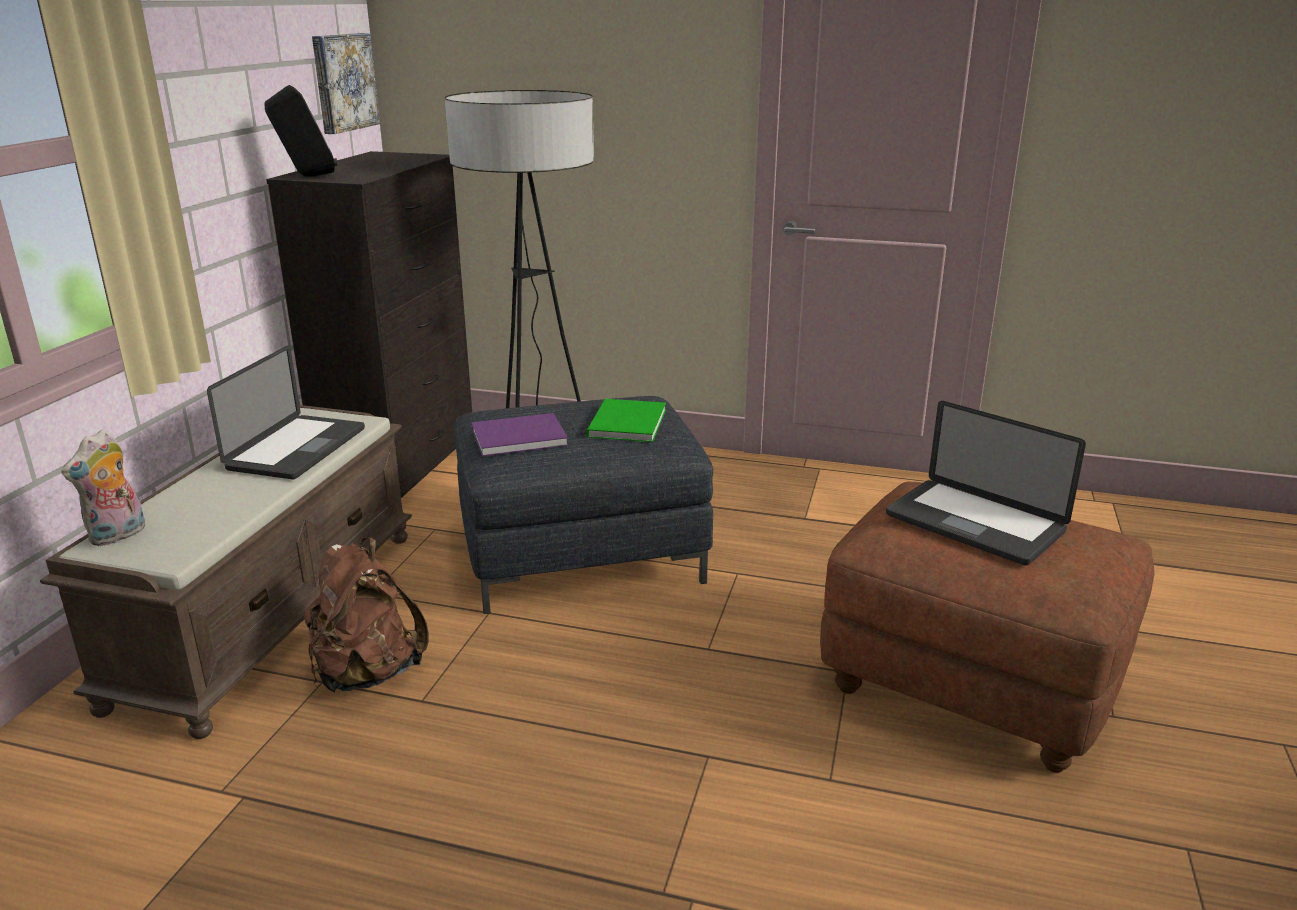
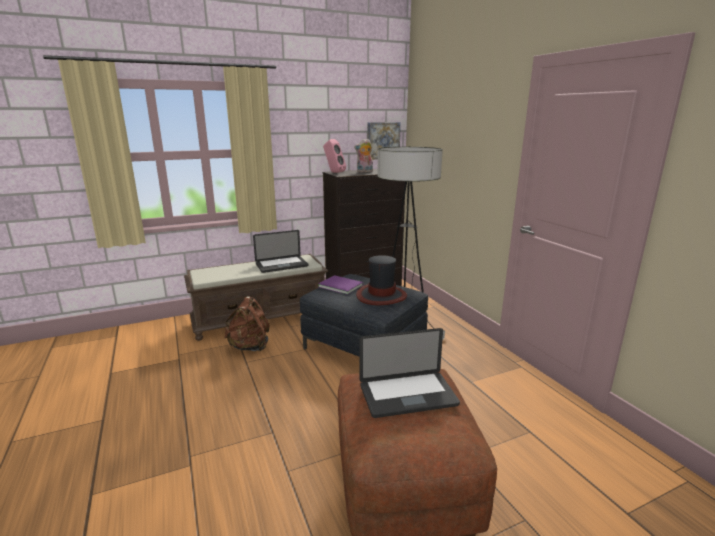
camera: 50 degrees right, 5 degrees down
plush toy [61,429,145,546] -> plush toy moved to [354,139,373,172]
black speaker [265,85,338,177] -> pink speaker [323,139,346,173]
green book [586,399,666,442] -> hat [356,255,407,305]
laptop [886,401,1086,565] -> laptop turned 105 degrees counterclockwise [360,328,460,418]

